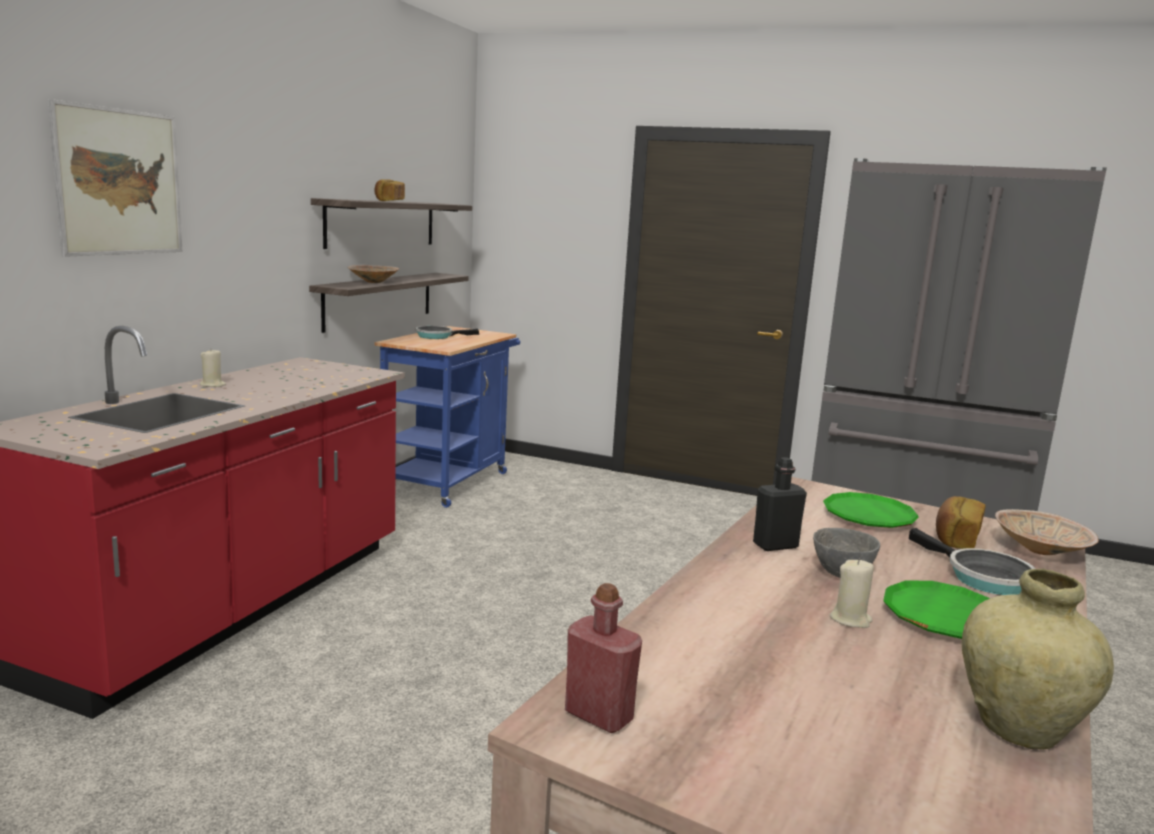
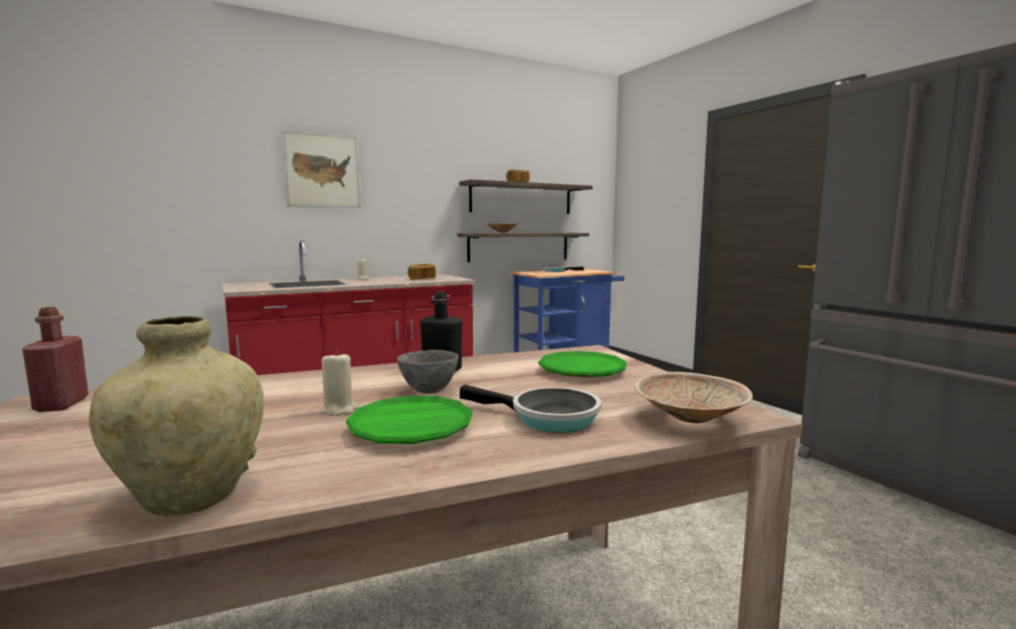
camera: 40 degrees right, 5 degrees down
frying pan [909,528,1035,595] -> frying pan turned 75 degrees counterclockwise [460,384,601,433]
bread [936,496,986,549] -> bread moved to [408,264,436,280]

